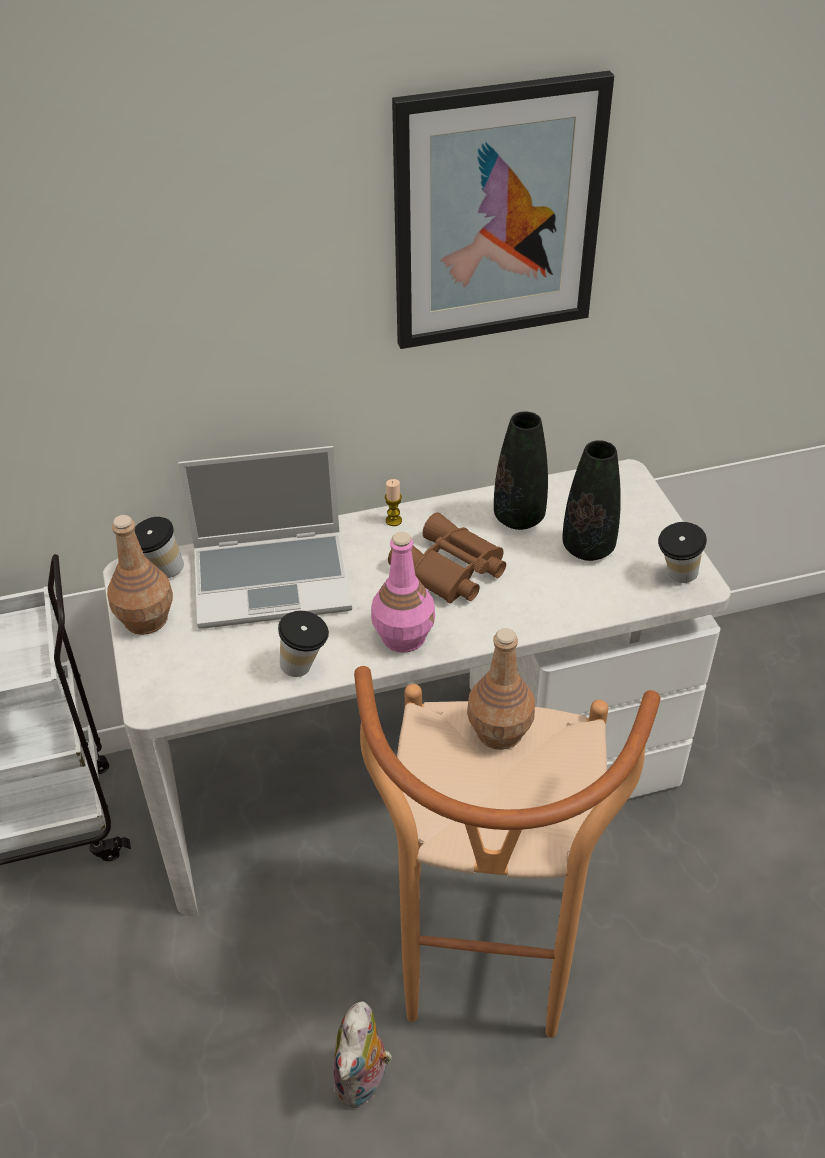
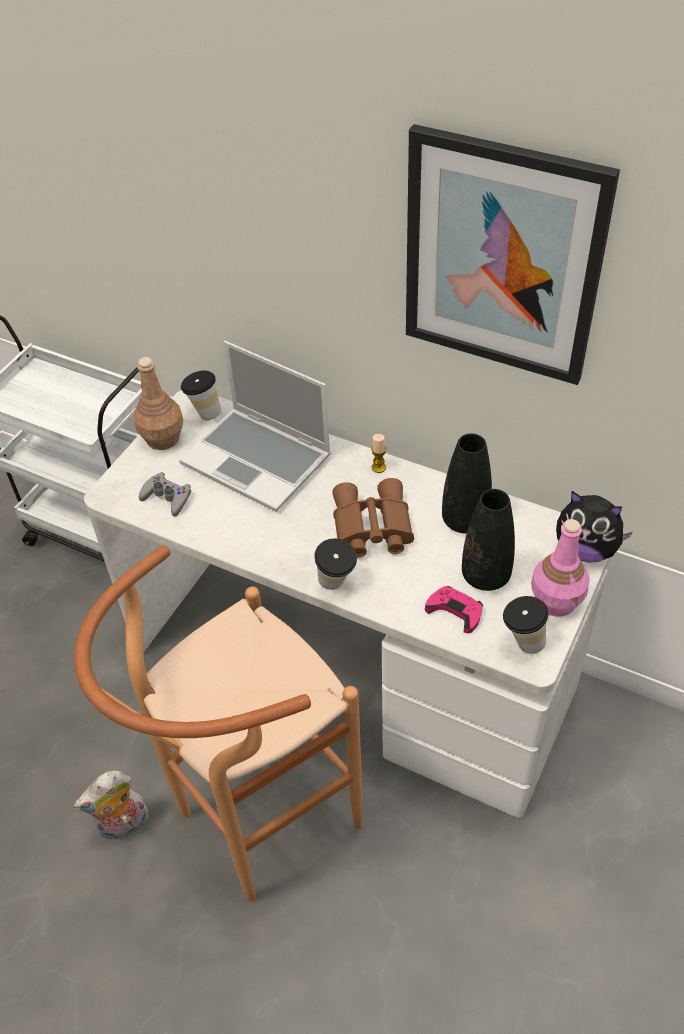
camera: 45 degrees right, 5 degrees up
cup [278,611,329,677] -> cup moved to [314,538,357,590]
pink bottle [371,532,435,653] -> pink bottle moved to [531,519,590,617]
brown bottle [467,628,535,750] -> none
none -> grey game controller [139,472,191,517]
none -> pink game controller [425,586,483,633]
none -> plush toy [556,491,633,563]

